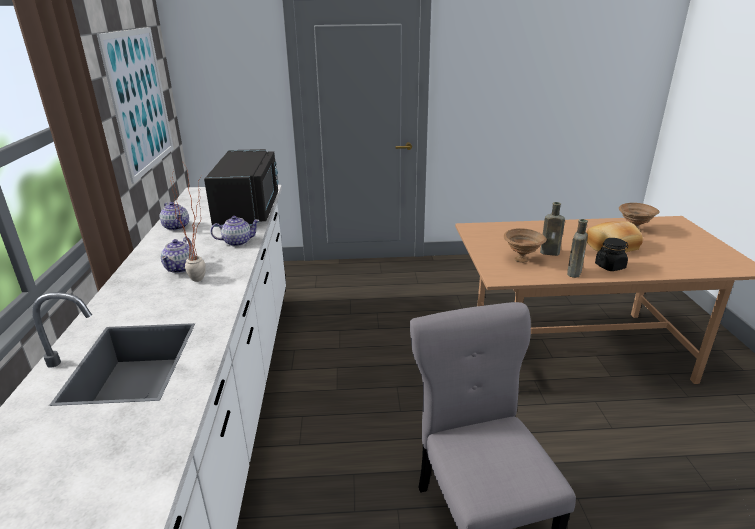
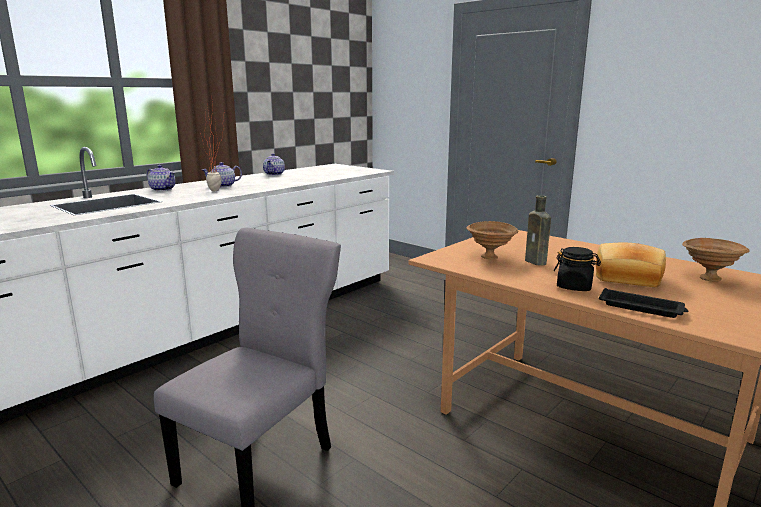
camera: 45 degrees right, 10 degrees down
picture [97,27,174,184] -> none
black microwave [204,149,279,227] -> none
teapot [211,216,260,246] -> teapot moved to [147,165,175,191]
brown bottle [567,219,588,278] -> none
none -> black tray [599,288,689,318]

